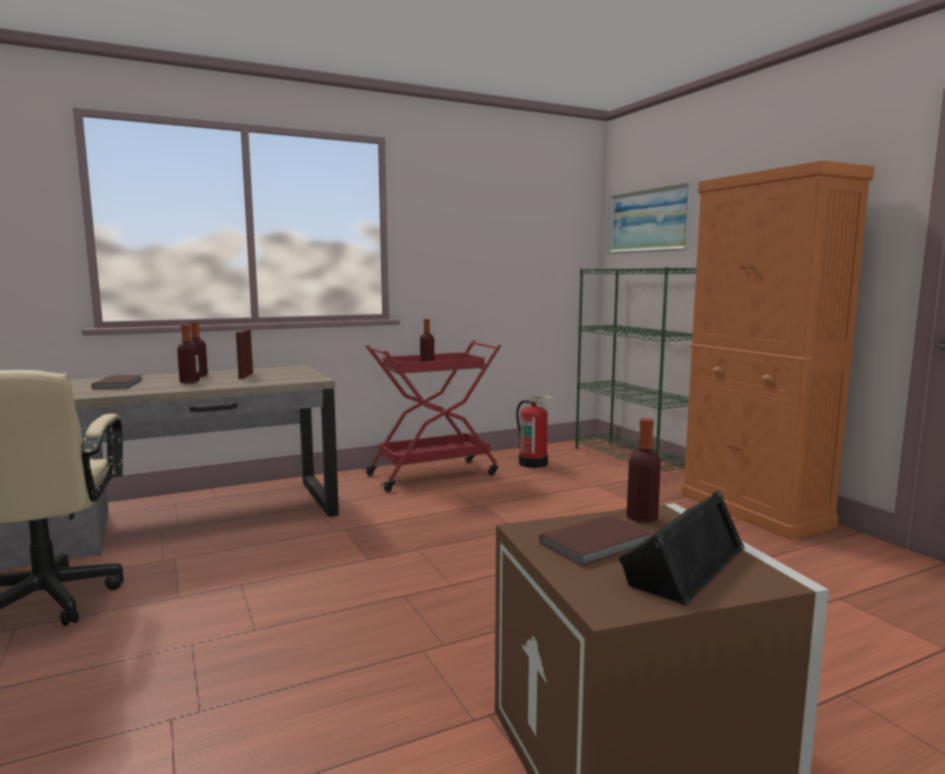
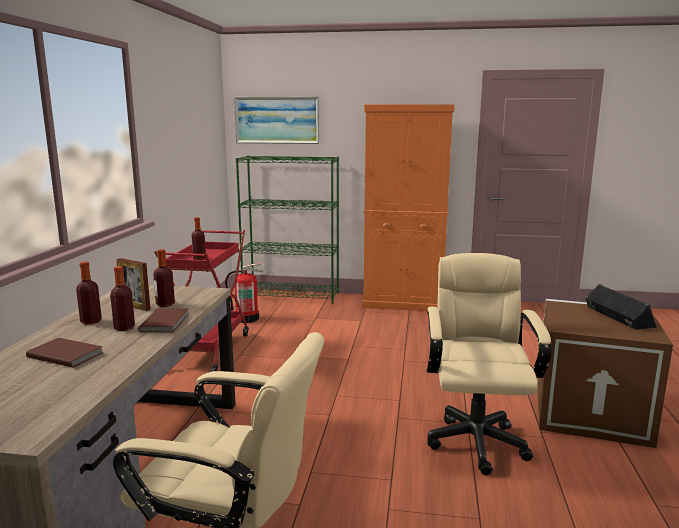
camera: 55 degrees left, 5 degrees up
brown book [539,515,652,567] -> brown book moved to [138,308,189,333]
bottle [627,418,661,523] -> bottle moved to [153,249,175,307]
none -> beige office chair [427,253,552,475]

